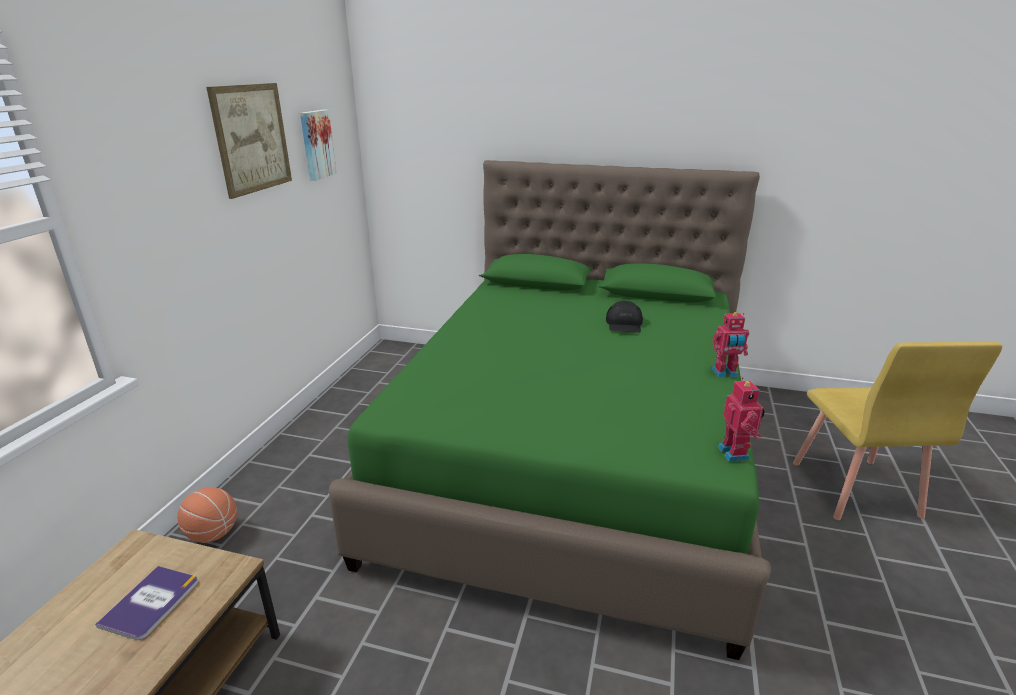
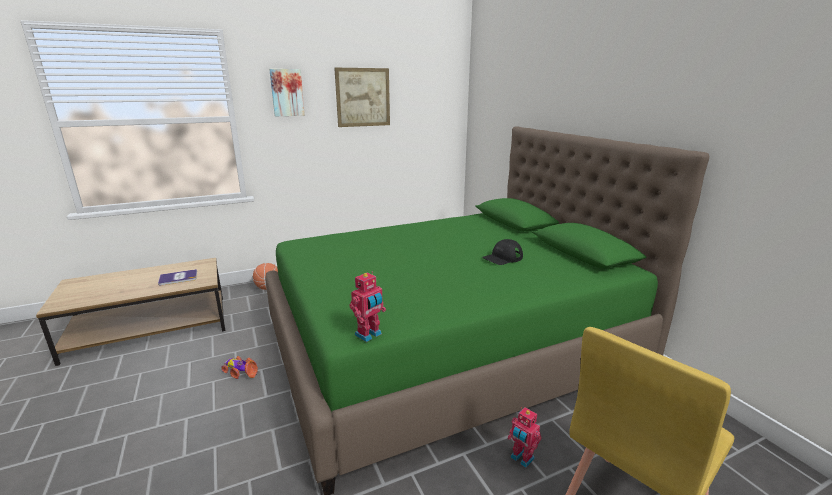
camera: 50 degrees right, 5 degrees down
picture [300,110,337,181] -> picture moved to [269,69,305,117]
toy robot [712,312,749,377] -> toy robot moved to [508,407,542,468]
none -> toy car [221,356,258,379]

